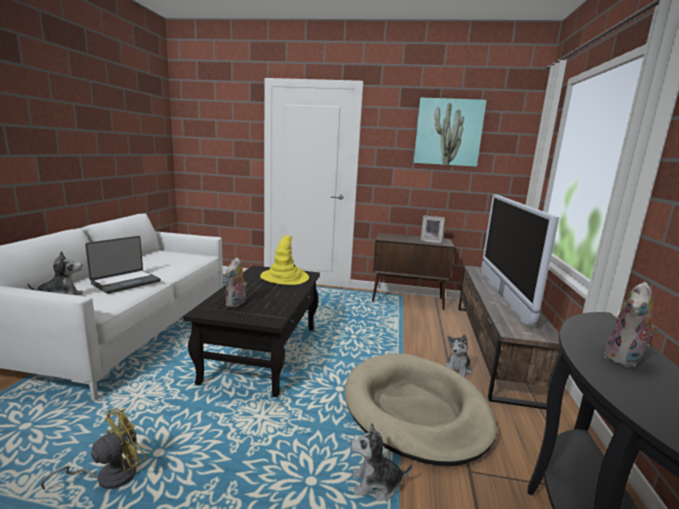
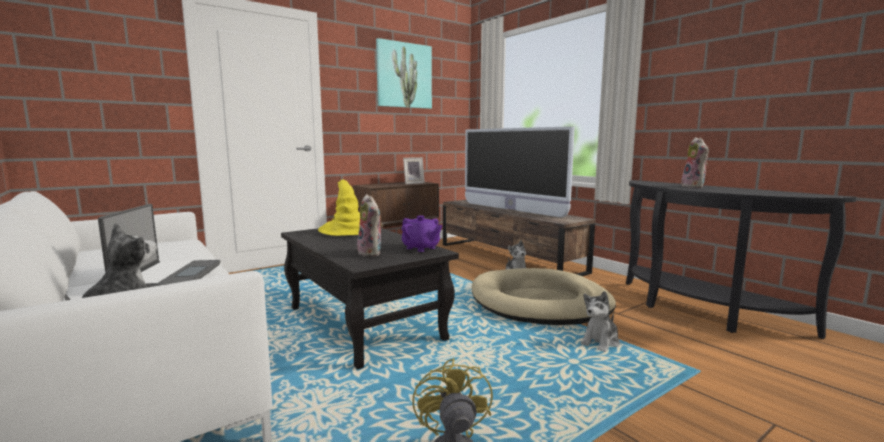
camera: 45 degrees left, 5 degrees down
none -> purple teapot [402,215,442,252]

